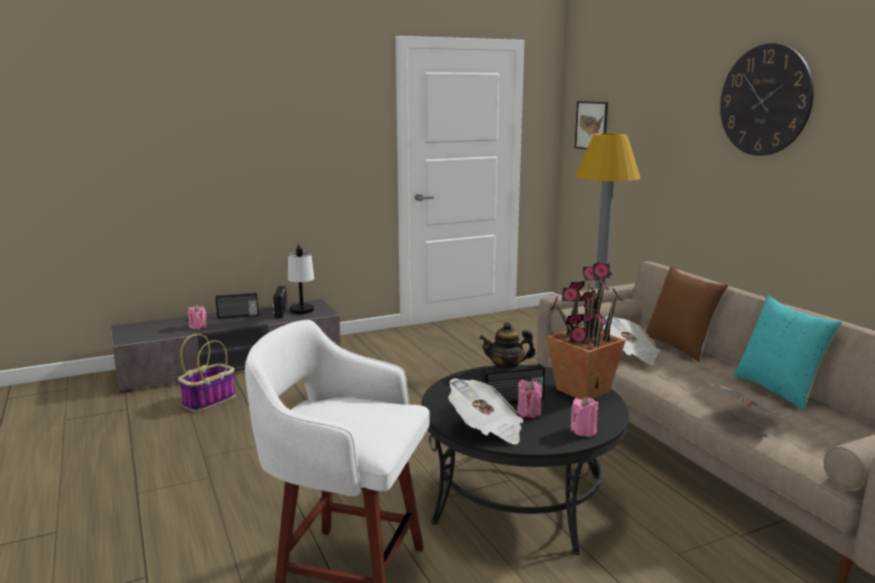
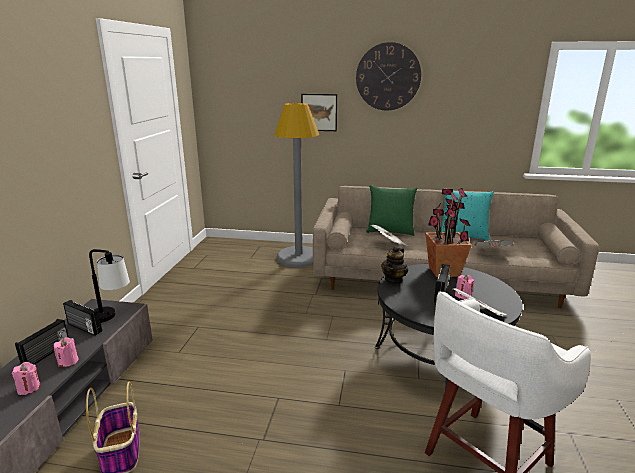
camera: 55 degrees left, 5 degrees up
pink candle [570,396,598,437] -> pink candle moved to [54,337,79,367]
picture [575,101,608,150] -> picture moved to [301,94,337,131]
brown pillow [646,266,729,362] -> green pillow [366,185,417,236]

